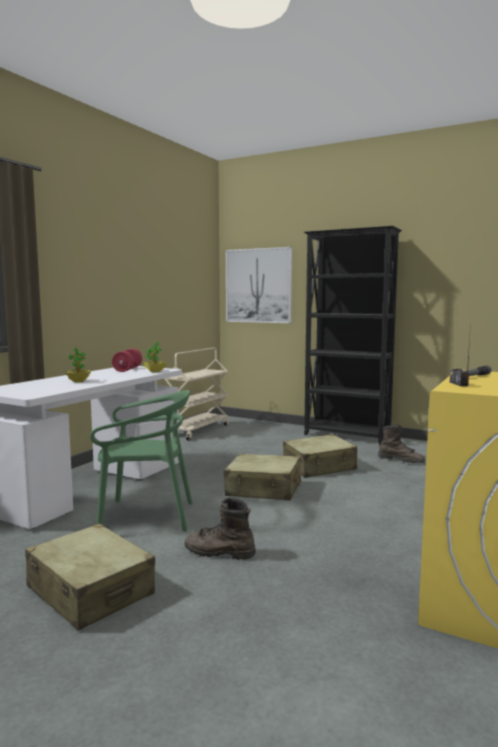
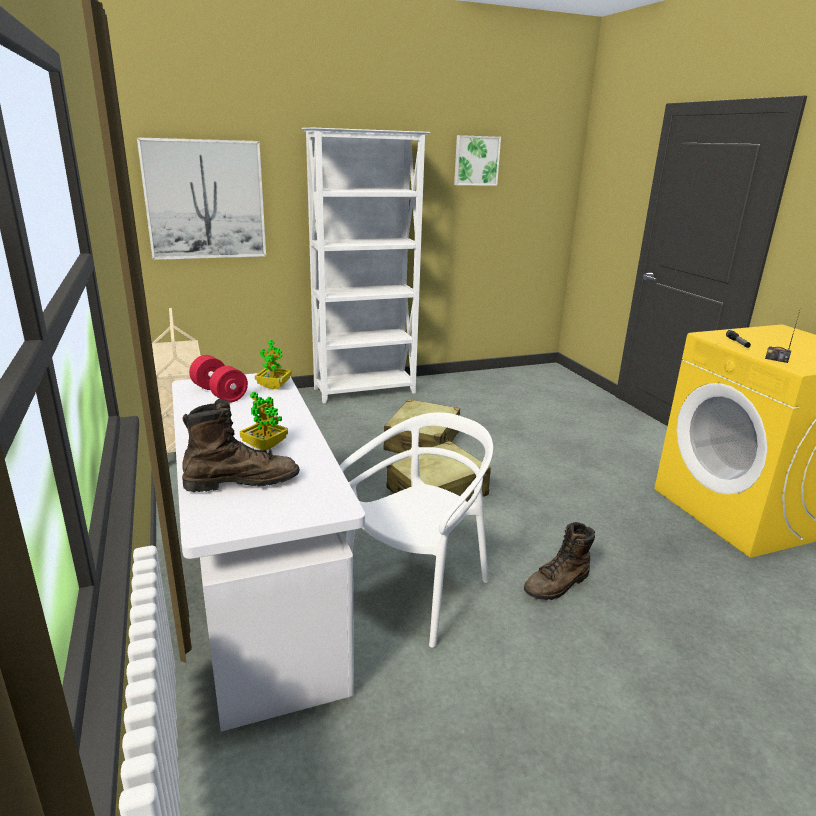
camera: 50 degrees left, 15 degrees up
beige suitcase [25,523,155,631] -> none
green chair [90,390,193,531] -> white chair [340,412,493,648]
black bookcase [304,226,402,445] -> white bookcase [302,128,430,403]
brown boot [378,424,425,463] -> brown boot moved to [182,399,300,492]
none -> picture [454,135,501,186]

